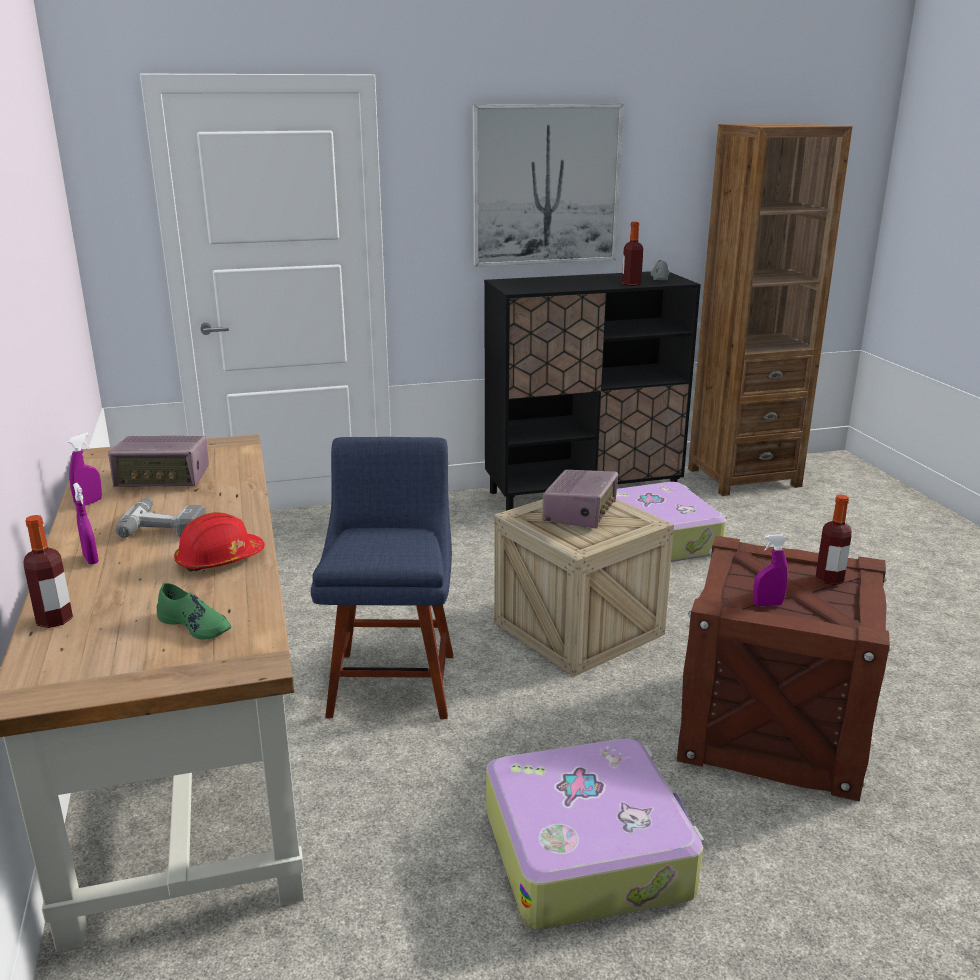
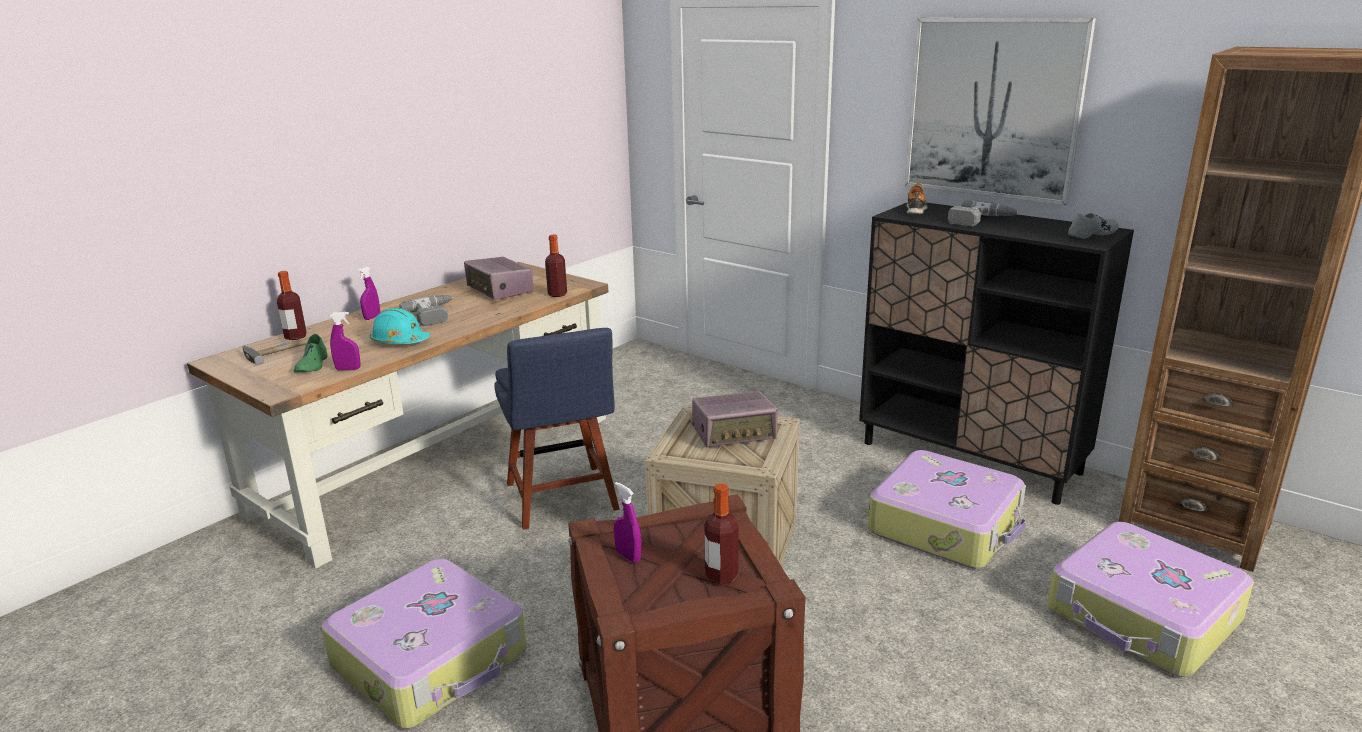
camera: 55 degrees right, 0 degrees up
purple spray bottle [68,433,102,506] -> purple spray bottle moved to [330,312,360,371]
red hard hat [174,512,265,572] -> turquoise hard hat [370,308,430,344]
blue chair [311,437,453,719] -> blue chair turned 105 degrees clockwise [494,328,620,530]
bottle [622,222,643,286] -> bottle moved to [545,235,567,297]
none -> hammer [242,336,310,365]
none -> shoe [907,183,928,214]
none -> power drill [948,200,1019,226]
none -> suitcase [1047,522,1254,677]

